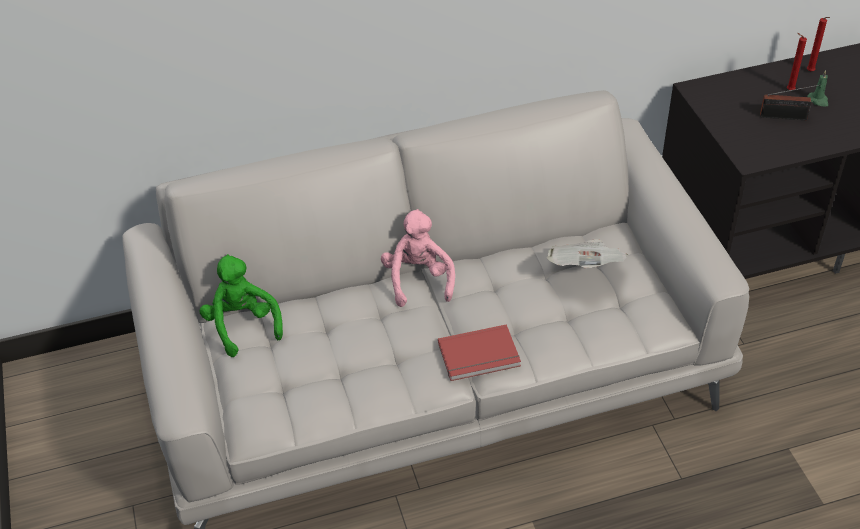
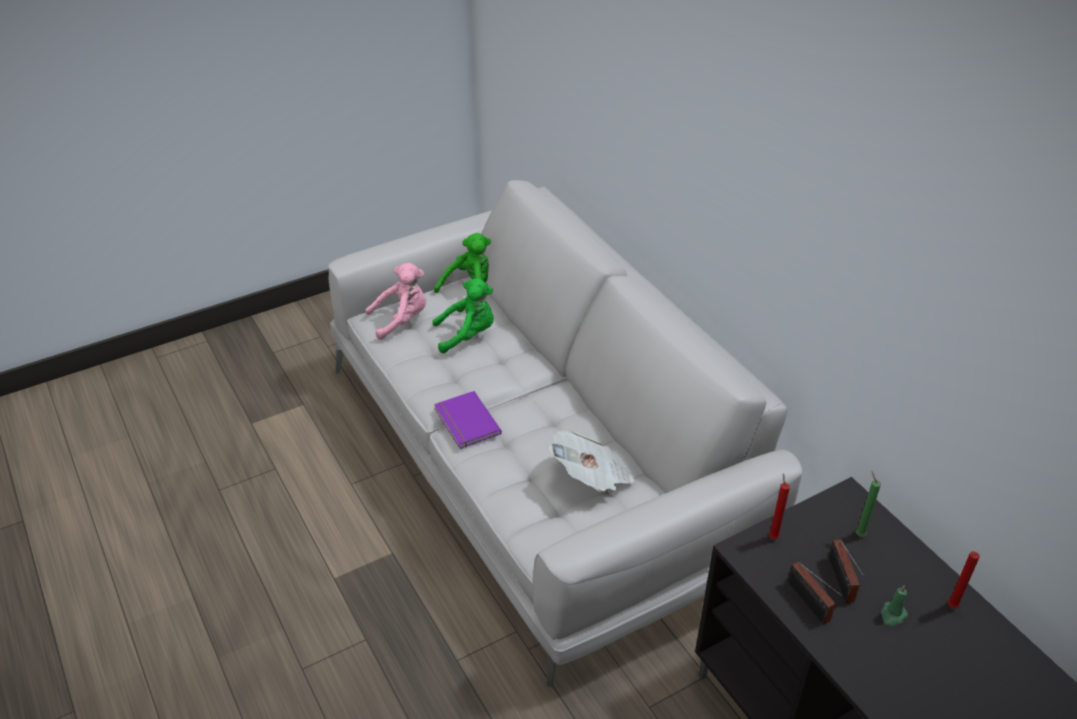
camera: 75 degrees right, 5 degrees down
pink plush toy [381,209,455,307] -> pink plush toy moved to [365,263,427,340]
red book [438,324,521,381] -> purple book [434,391,502,449]
red candle [787,33,807,90] -> red candle moved to [769,473,790,539]
none -> green plush toy [433,279,494,353]
none -> radio [787,561,843,625]
none -> green candle [856,472,881,536]

